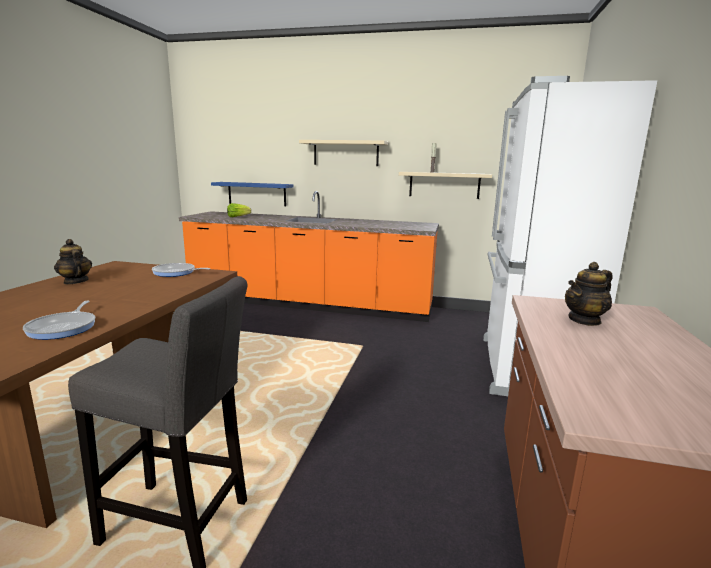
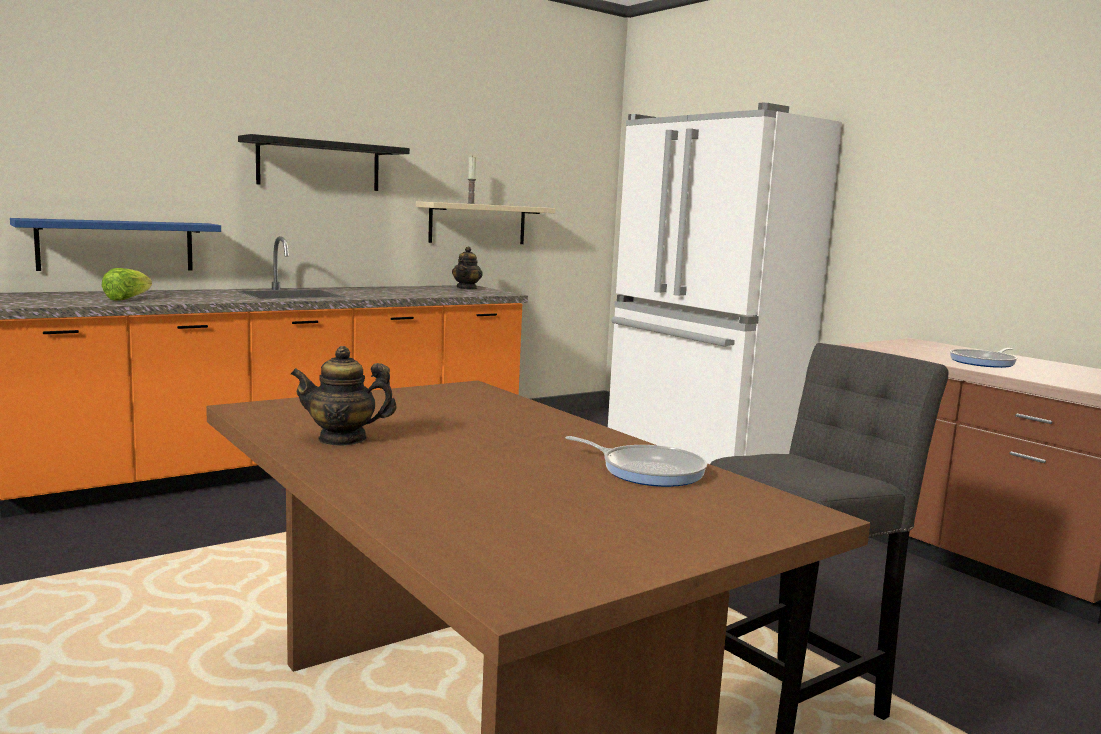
camera: 50 degrees left, 5 degrees down
frying pan [152,263,211,277] -> frying pan moved to [950,348,1017,368]
beige shelf [299,140,388,166] -> black shelf [238,134,410,191]
teapot [565,262,613,326] -> teapot moved to [452,246,483,290]

